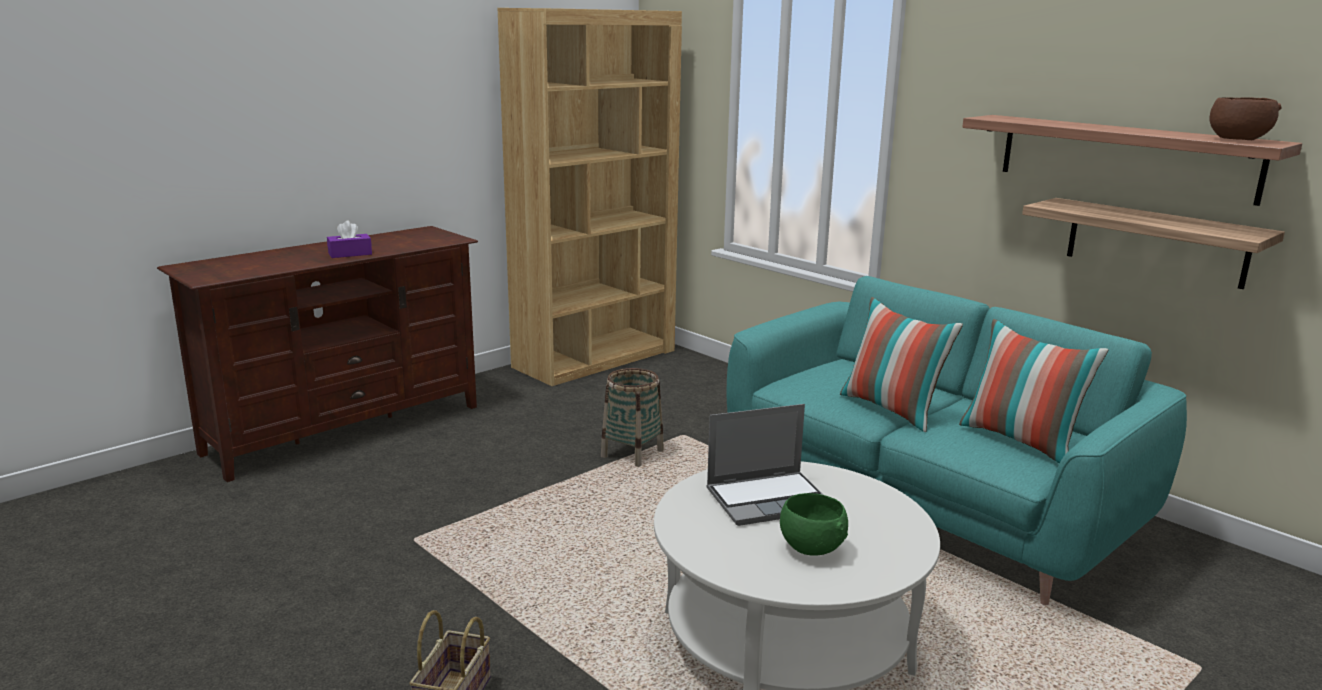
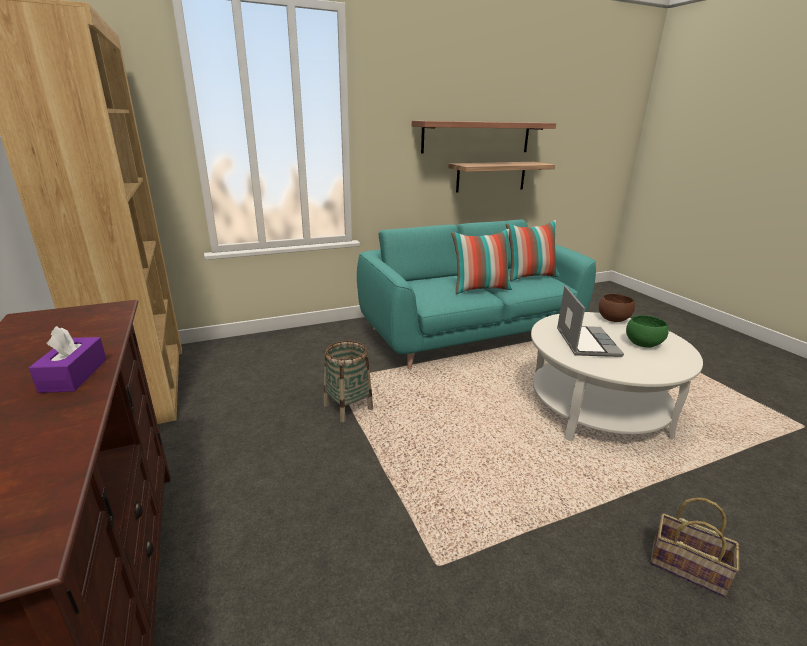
camera: 70 degrees left, 5 degrees up
brown bowl [1210,97,1282,140] -> brown bowl moved to [599,293,635,322]

